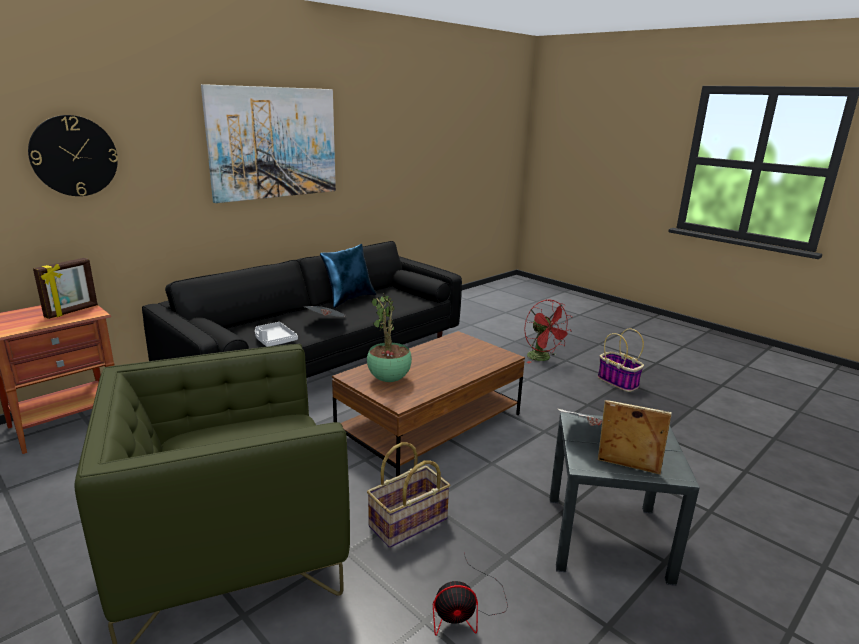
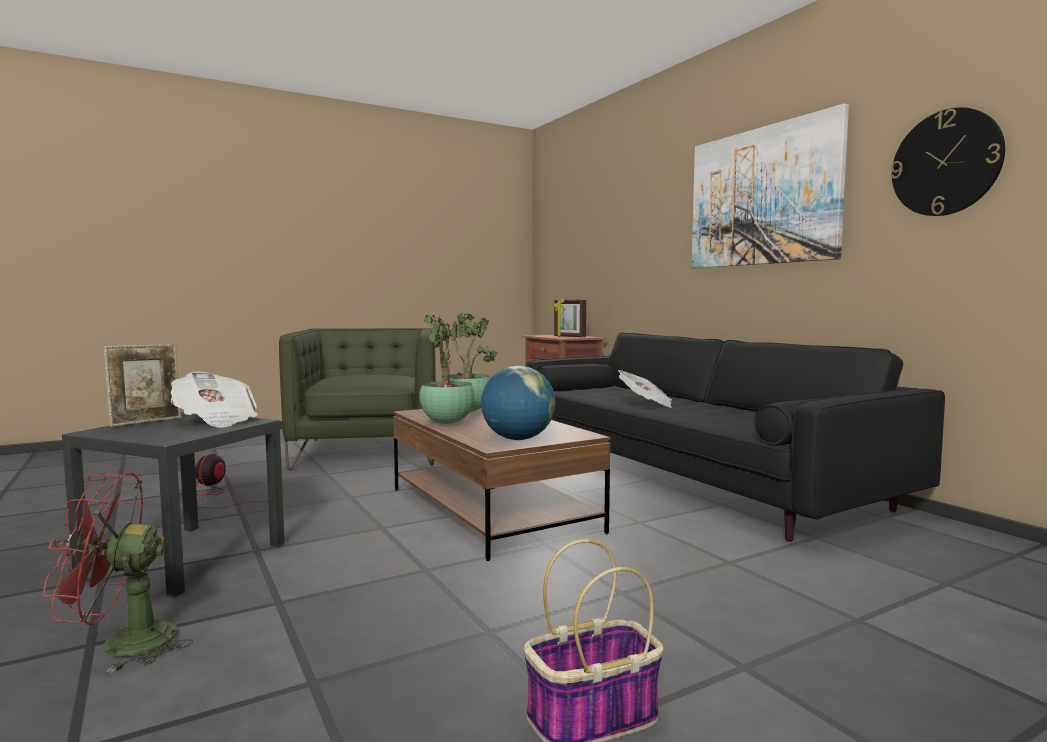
camera: 105 degrees right, 15 degrees down
wall clock [28,115,118,196] -> wall clock moved to [891,107,1005,216]
grey tray [255,322,298,347] -> none
blue pillow [320,244,376,308] -> none
basket [367,442,450,548] -> none
red fan [524,300,572,363] -> red fan moved to [43,472,193,673]
none -> potted plant [419,315,475,424]
none -> globe [481,366,556,440]

